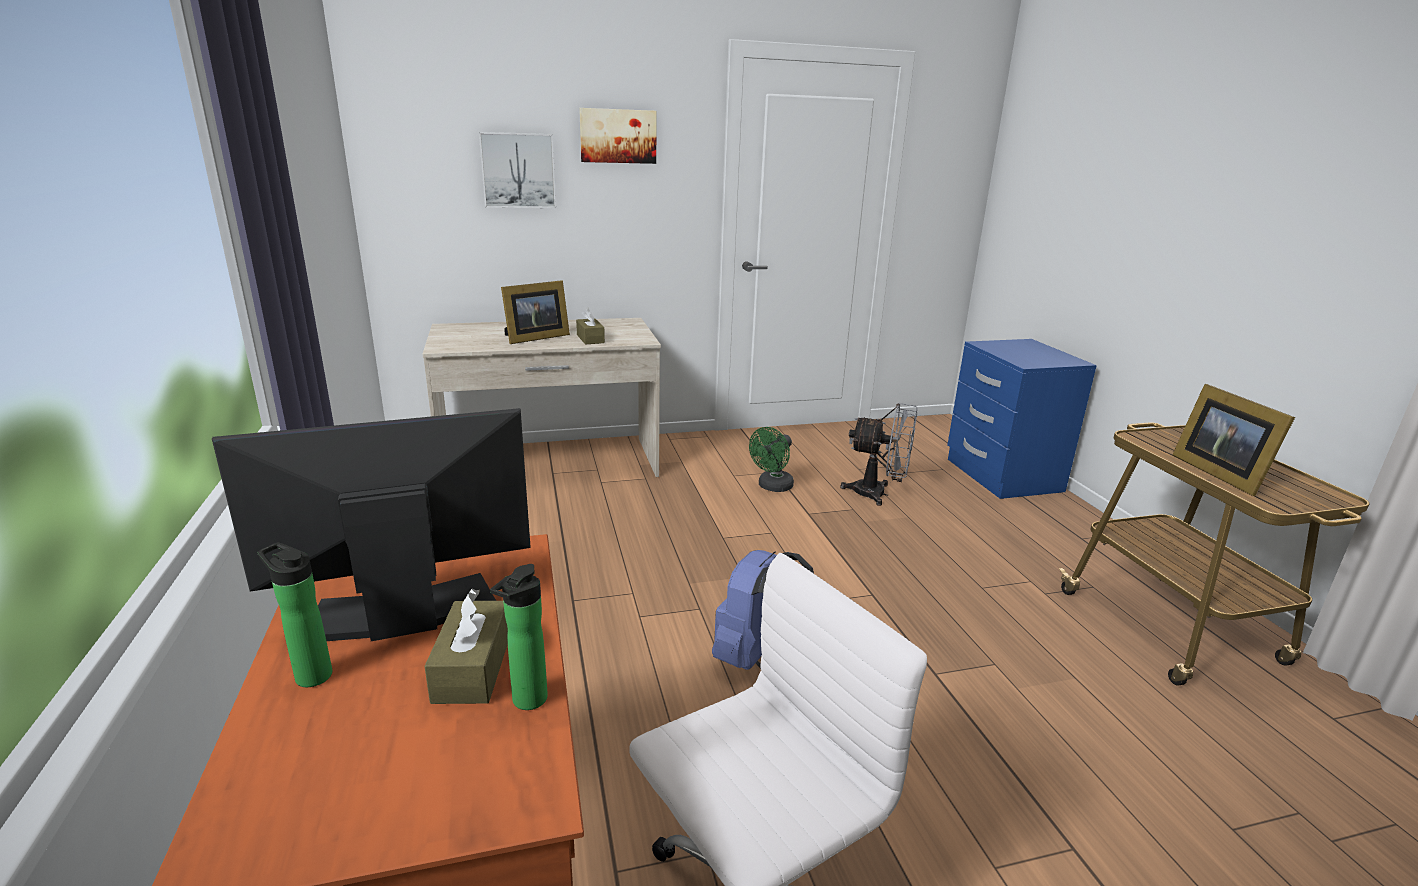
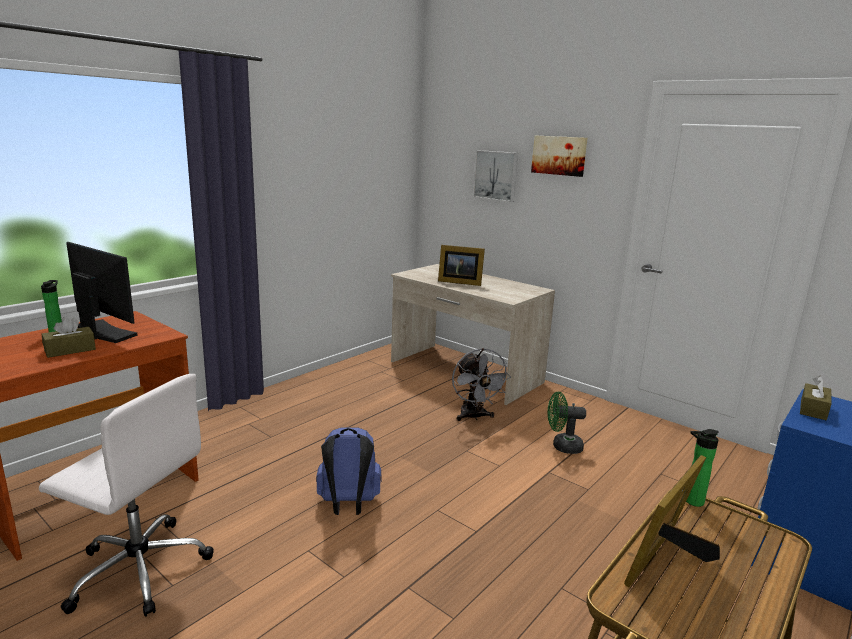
camera: 55 degrees right, 5 degrees down
bottle [490,564,548,710] -> bottle moved to [686,429,719,507]
brown tissue box [576,308,605,345] -> brown tissue box moved to [800,376,832,420]
grey fan [840,403,917,506] -> grey fan moved to [452,348,511,421]

